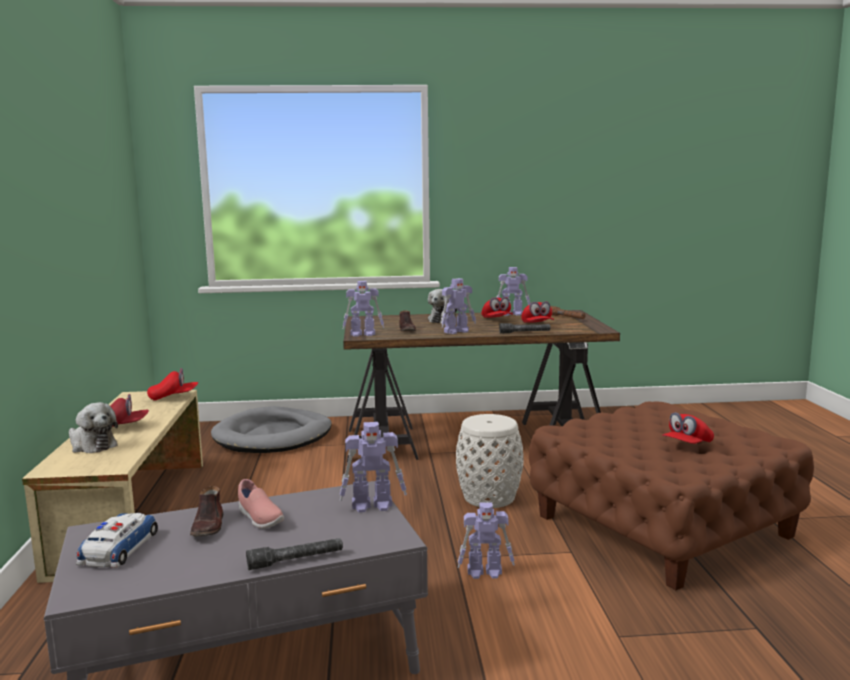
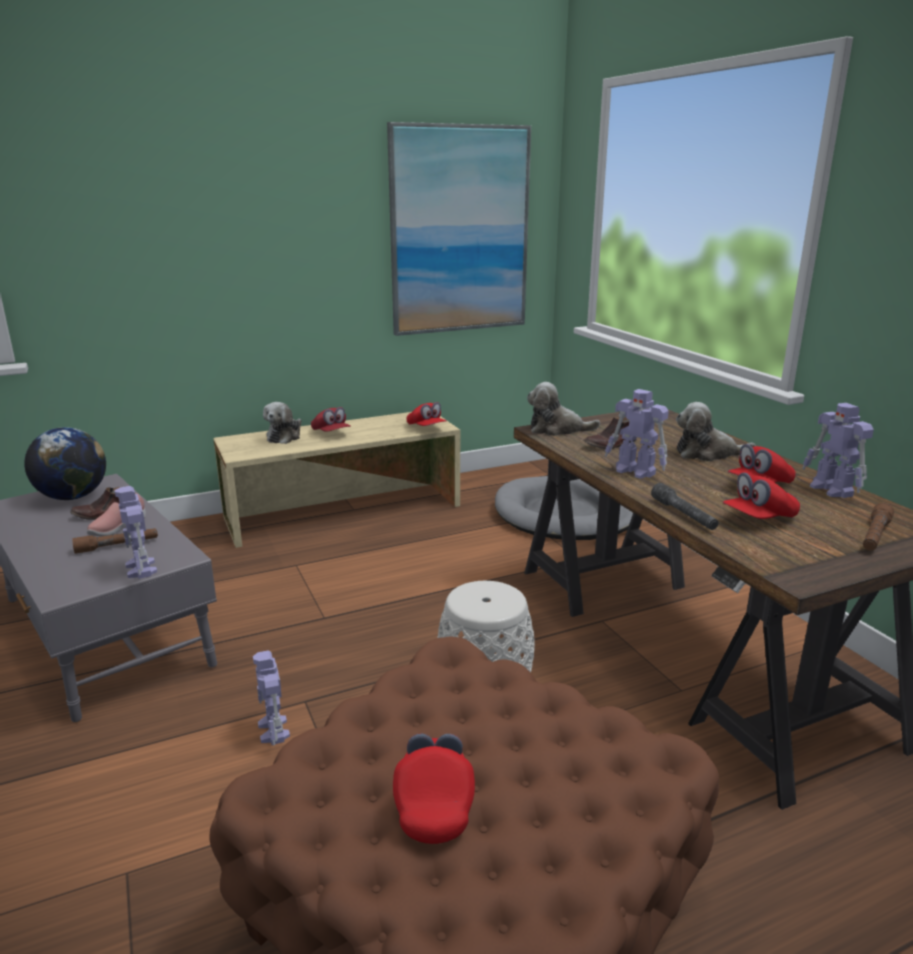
camera: 70 degrees right, 10 degrees up
toy car [76,513,158,568] -> globe [24,427,106,500]
grey flashlight [246,538,343,570] -> none
toy robot [343,281,384,337] -> plush toy [527,382,600,436]
red cap [662,412,714,444] -> red cap turned 60 degrees clockwise [393,734,475,844]
none -> brown flashlight [72,528,158,554]
none -> picture [387,122,531,336]

